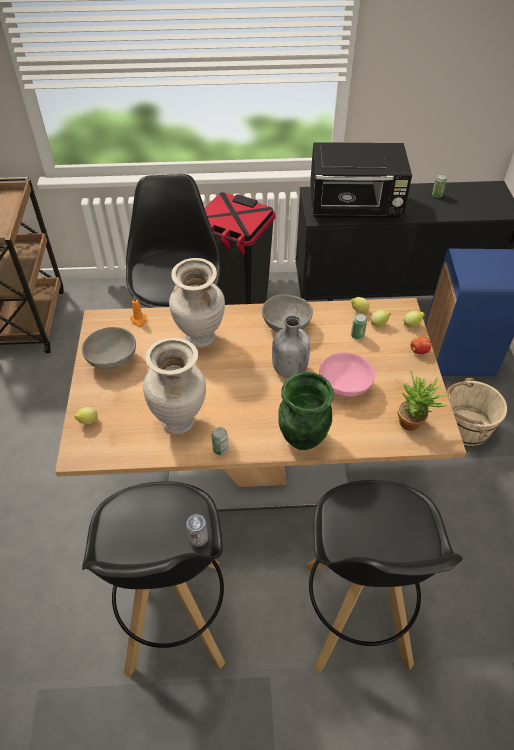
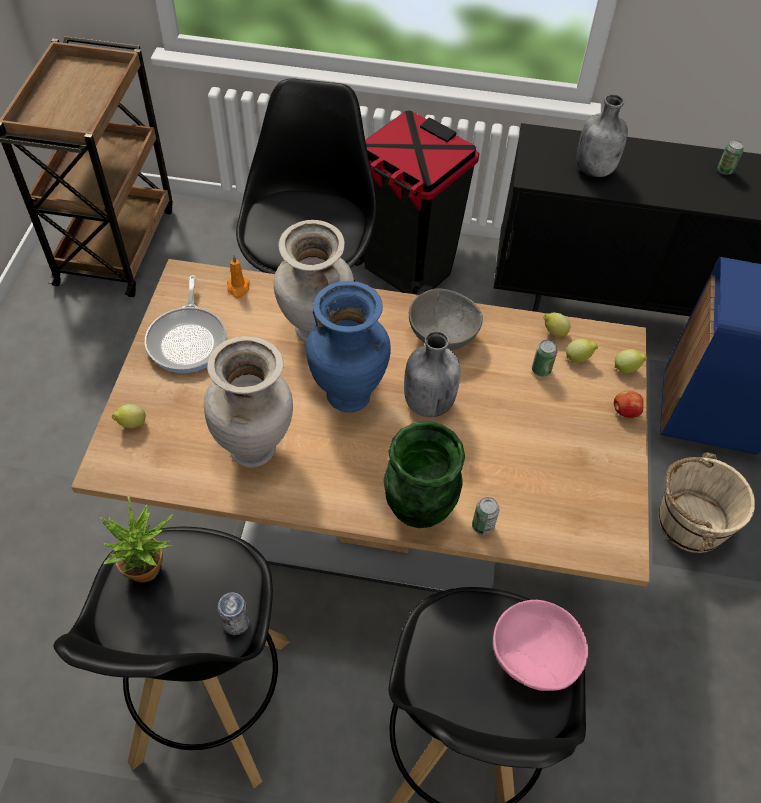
camera: 10 degrees right, 5 degrees up
grey bowl [82,327,136,369] -> frying pan [145,275,226,373]
can [212,427,229,455] -> can moved to [472,497,499,535]
black microwave [310,142,412,218] -> grey bottle [576,94,628,177]
pink bowl [319,352,375,397] -> pink bowl moved to [493,600,588,691]
potted plant [398,369,452,431] -> potted plant moved to [99,495,174,583]
none -> blue vase [306,281,391,412]

